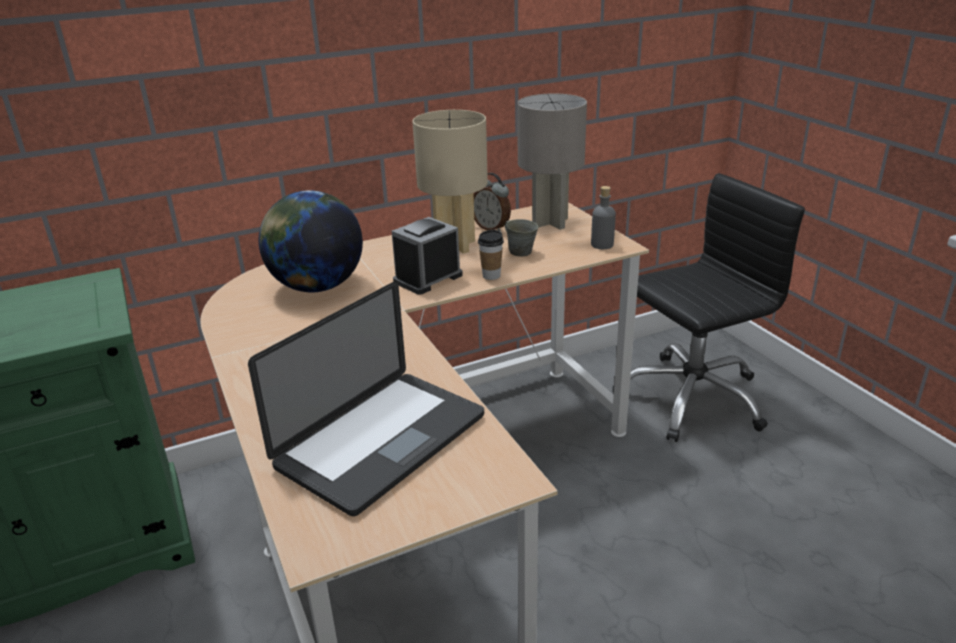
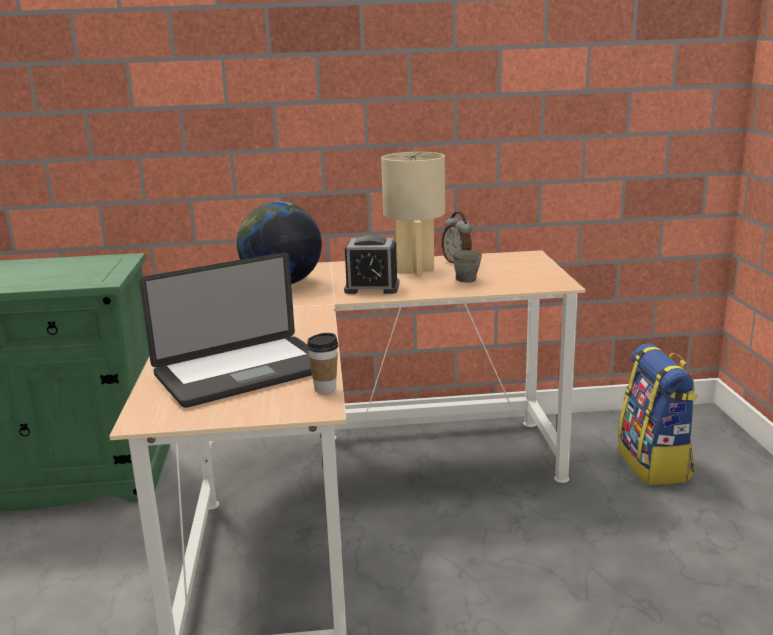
camera: 20 degrees right, 10 degrees down
alarm clock [392,217,463,295] -> alarm clock turned 150 degrees counterclockwise [344,235,399,294]
cup [478,230,504,280] -> cup moved to [307,333,338,394]
grey table lamp [517,93,587,229] -> none
grey bottle [591,186,616,249] -> none
black office chair [613,173,805,442] -> backpack [618,343,697,485]

